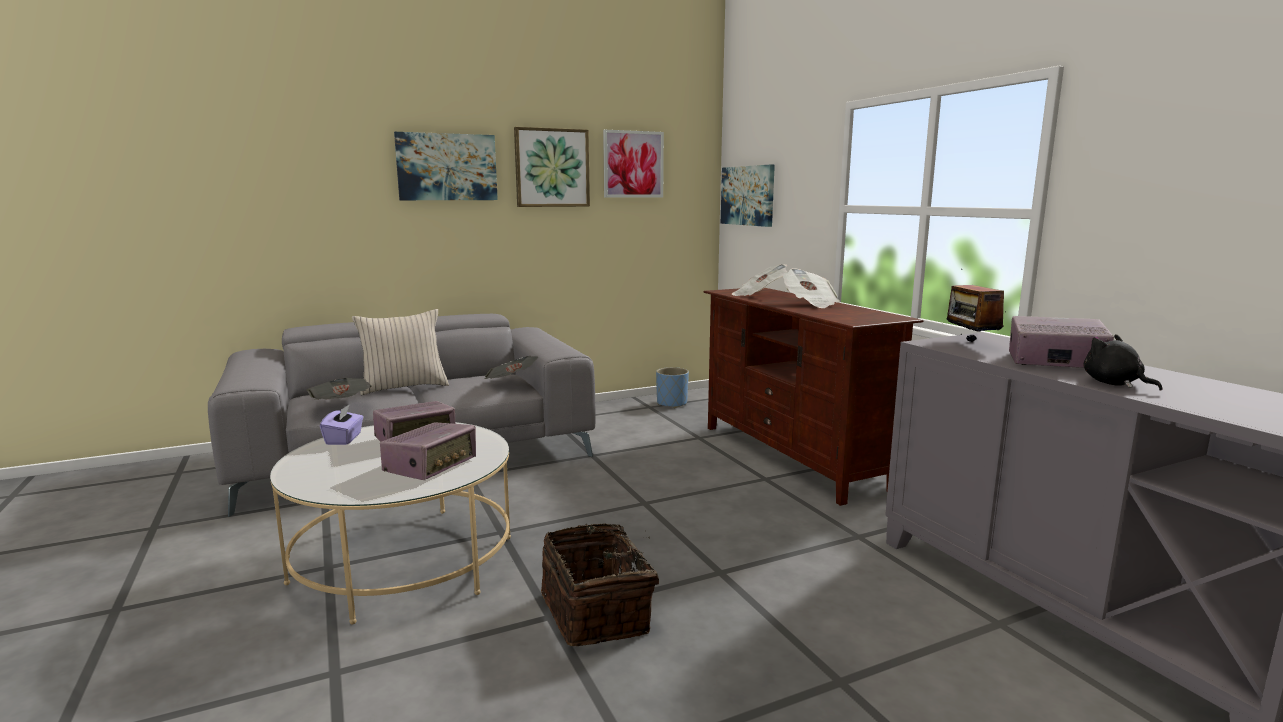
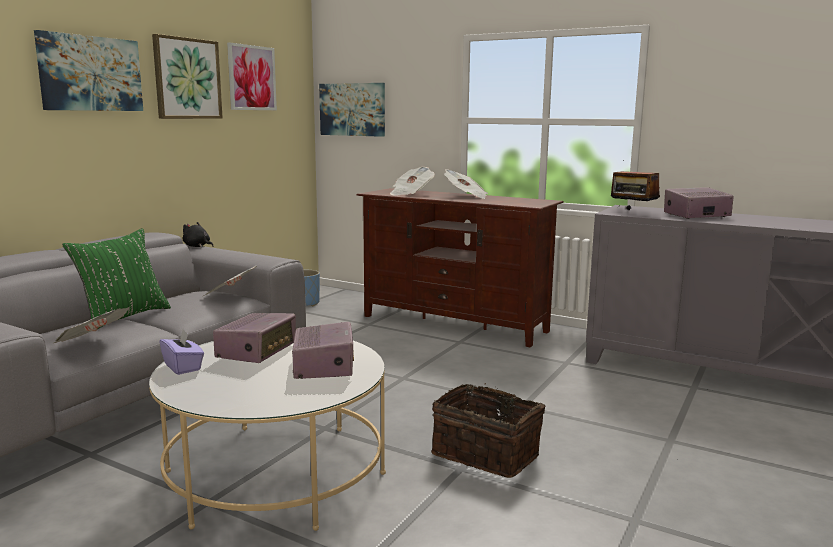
camera: 35 degrees left, 0 degrees up
beige pillow [352,309,449,395] -> green pillow [62,228,171,330]
black plush toy [1084,334,1162,391] -> black plush toy moved to [182,222,213,247]

